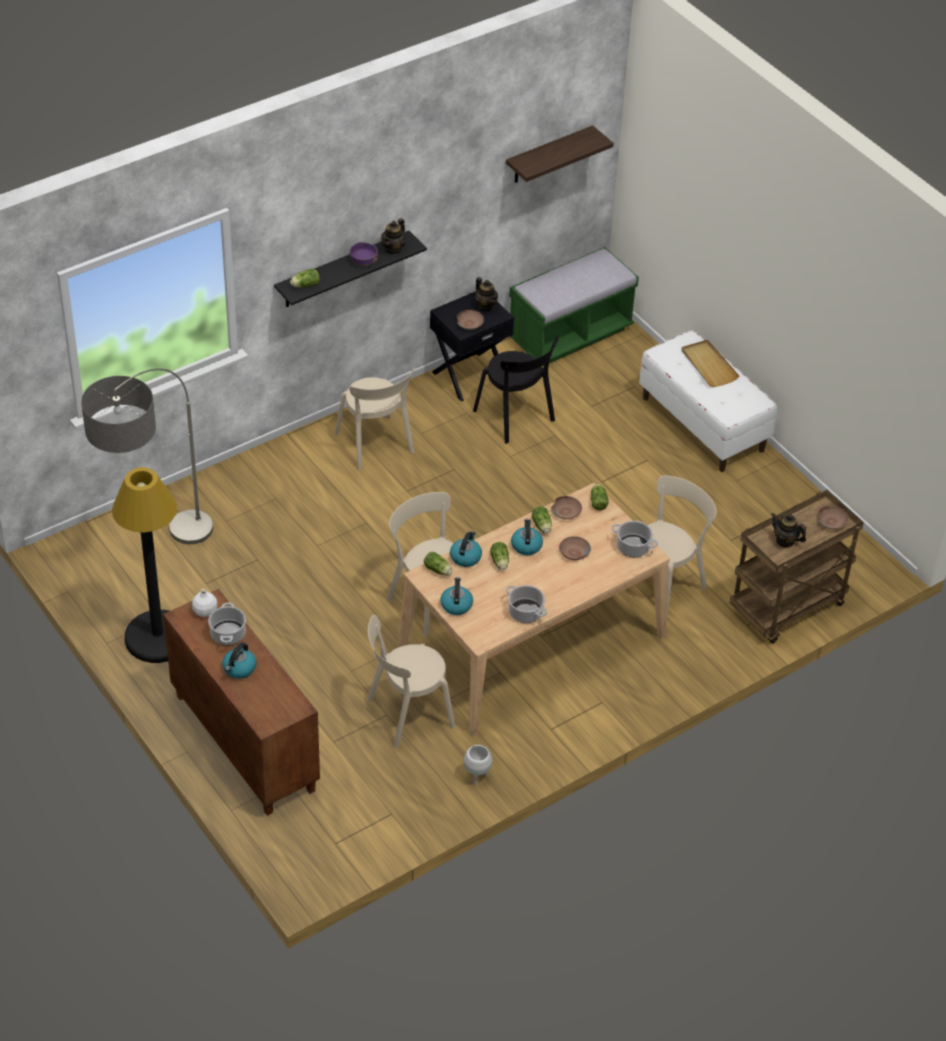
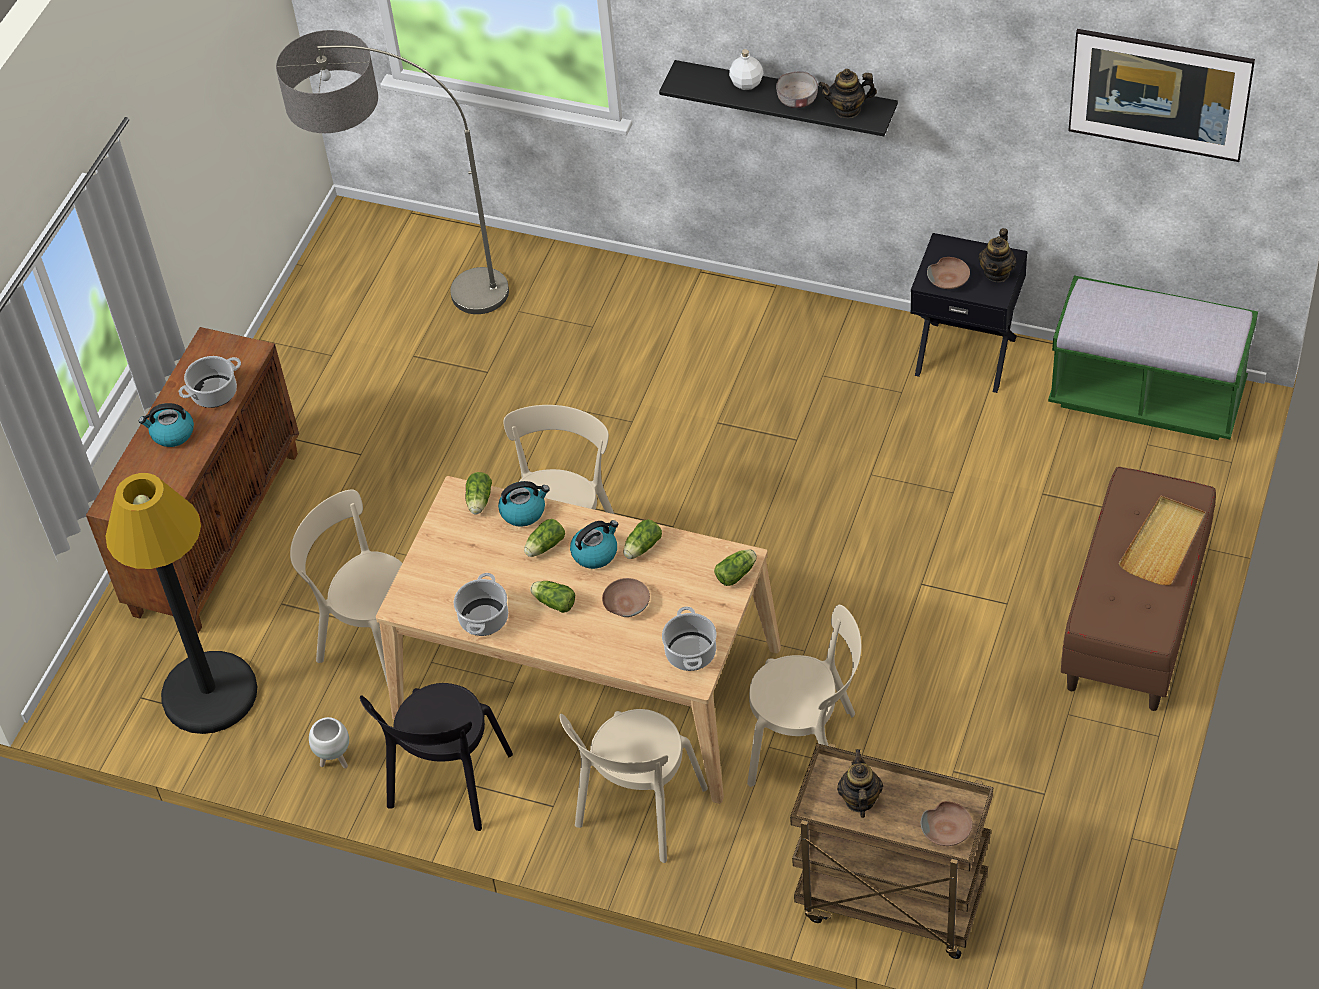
camera: 60 degrees right, 5 degrees up
black floor lamp [112,467,177,663] -> black floor lamp moved to [106,473,257,734]
white bottle [192,588,217,617] -> white bottle moved to [729,49,763,90]
lettuce [290,269,320,287] -> lettuce moved to [530,581,575,613]
beige chair [335,366,415,471] -> beige chair moved to [559,709,708,863]
purple bowl [350,242,378,266] -> grey bowl [776,71,818,108]
kettle [440,577,473,615] -> none
black chair [473,335,559,444] -> black chair moved to [360,683,513,831]
shelf [506,125,614,183] -> picture [1068,29,1255,162]
brown bowl [551,496,582,519] -> none
white bench [639,330,777,472] -> brown bench [1061,467,1216,711]

